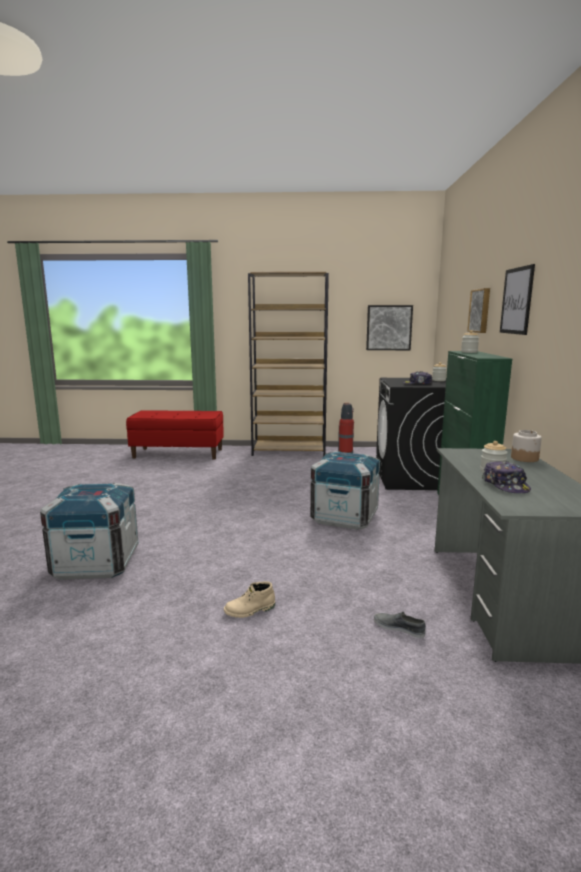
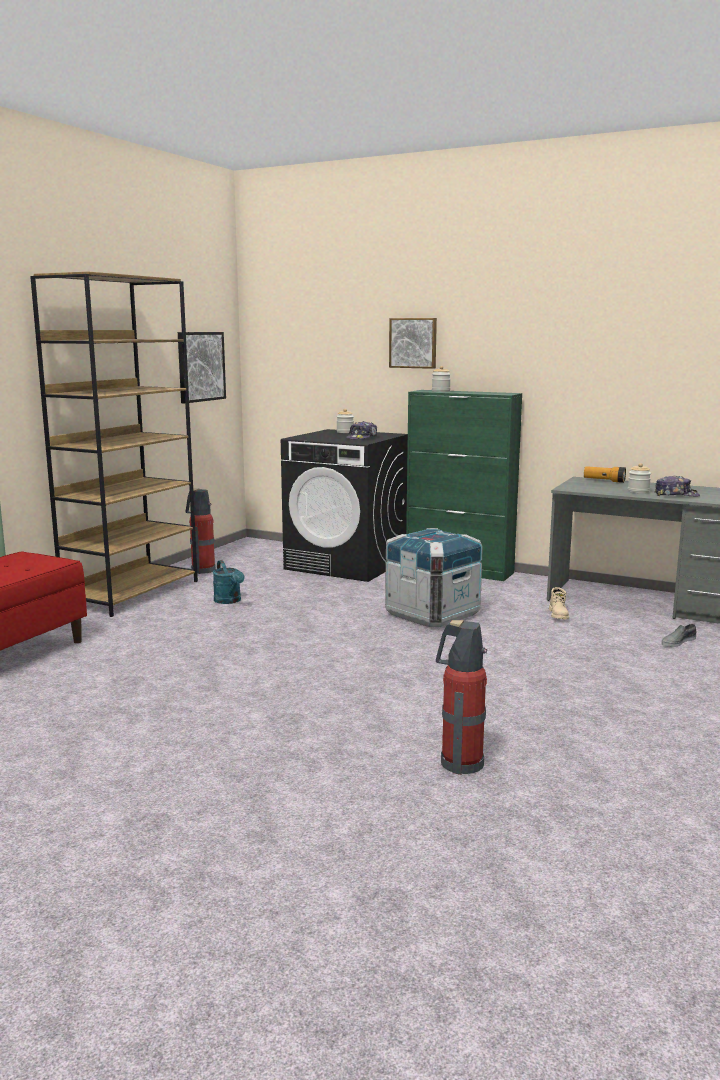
camera: 65 degrees left, 0 degrees up
crate [40,483,139,580] -> fire extinguisher [436,620,487,775]
beige boot [224,581,275,618] -> beige boot moved to [549,587,569,620]
picture [500,264,535,335] -> none
jar [511,430,542,462] -> flashlight [584,466,626,483]
none -> turquoise watering can [213,560,245,604]

